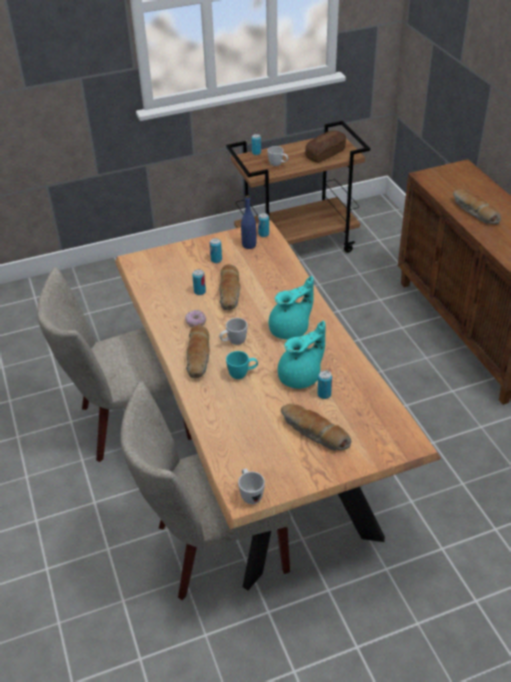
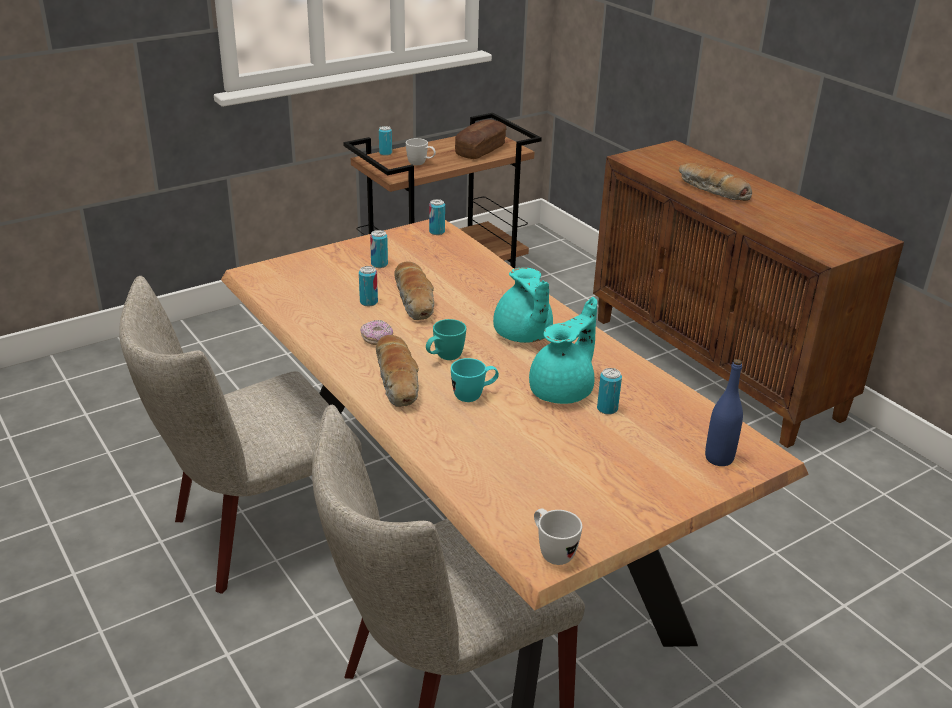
camera: 15 degrees left, 10 degrees down
white mug [219,318,248,345] -> turquoise mug [426,319,466,360]
blue bottle [241,195,256,249] -> blue bottle moved to [705,359,743,466]
turquoise teapot [269,276,314,340] -> turquoise teapot turned 120 degrees clockwise [493,268,553,343]
bread [281,404,351,451] -> none

